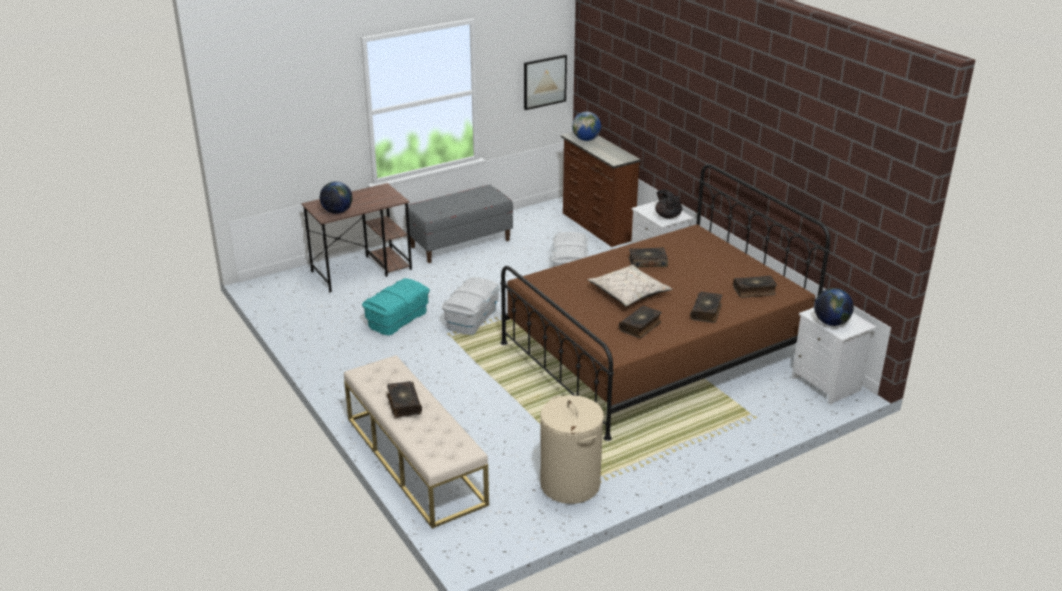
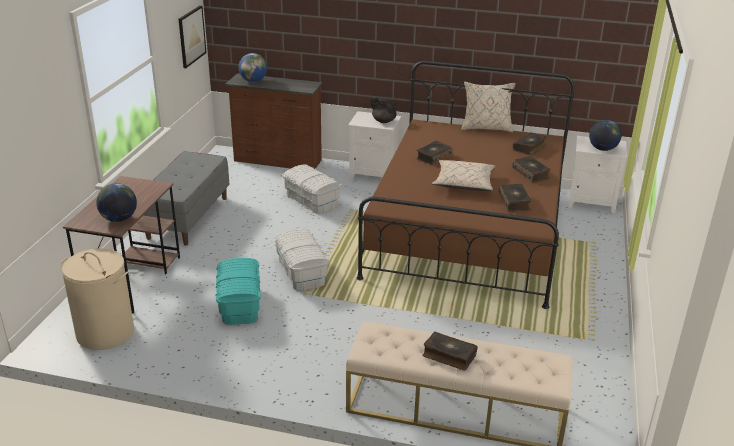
camera: 45 degrees left, 0 degrees up
beige laundry basket [540,395,604,504] -> beige laundry basket moved to [61,249,134,350]
none -> beige pillow [461,82,516,132]

